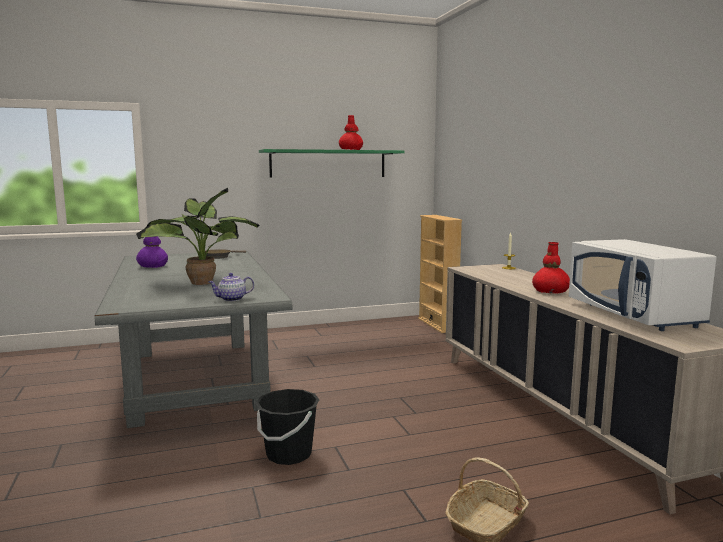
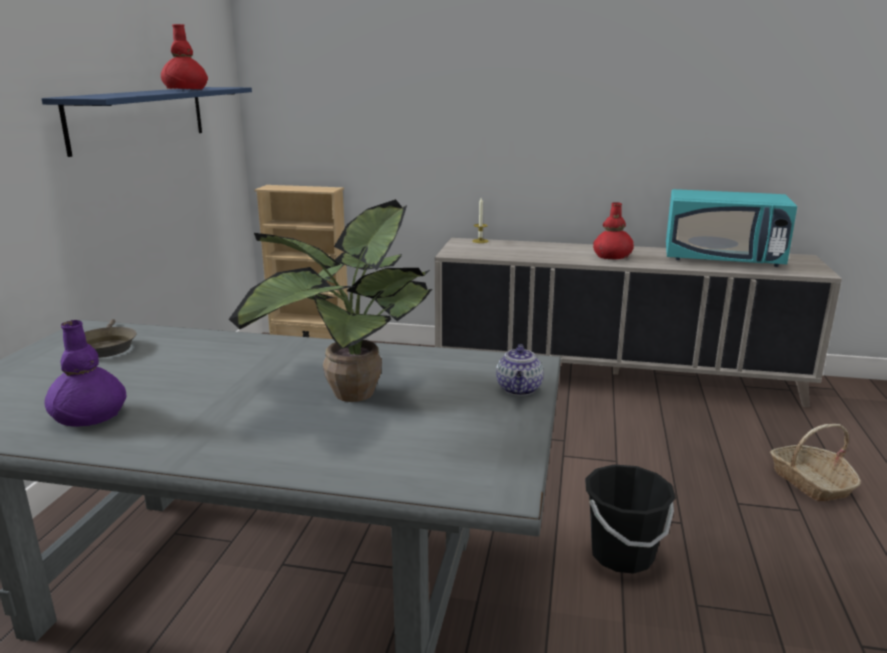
camera: 60 degrees left, 10 degrees up
green shelf [259,149,405,178] -> blue shelf [41,87,252,157]
white microwave [569,239,716,331] -> turquoise microwave [666,189,797,267]

